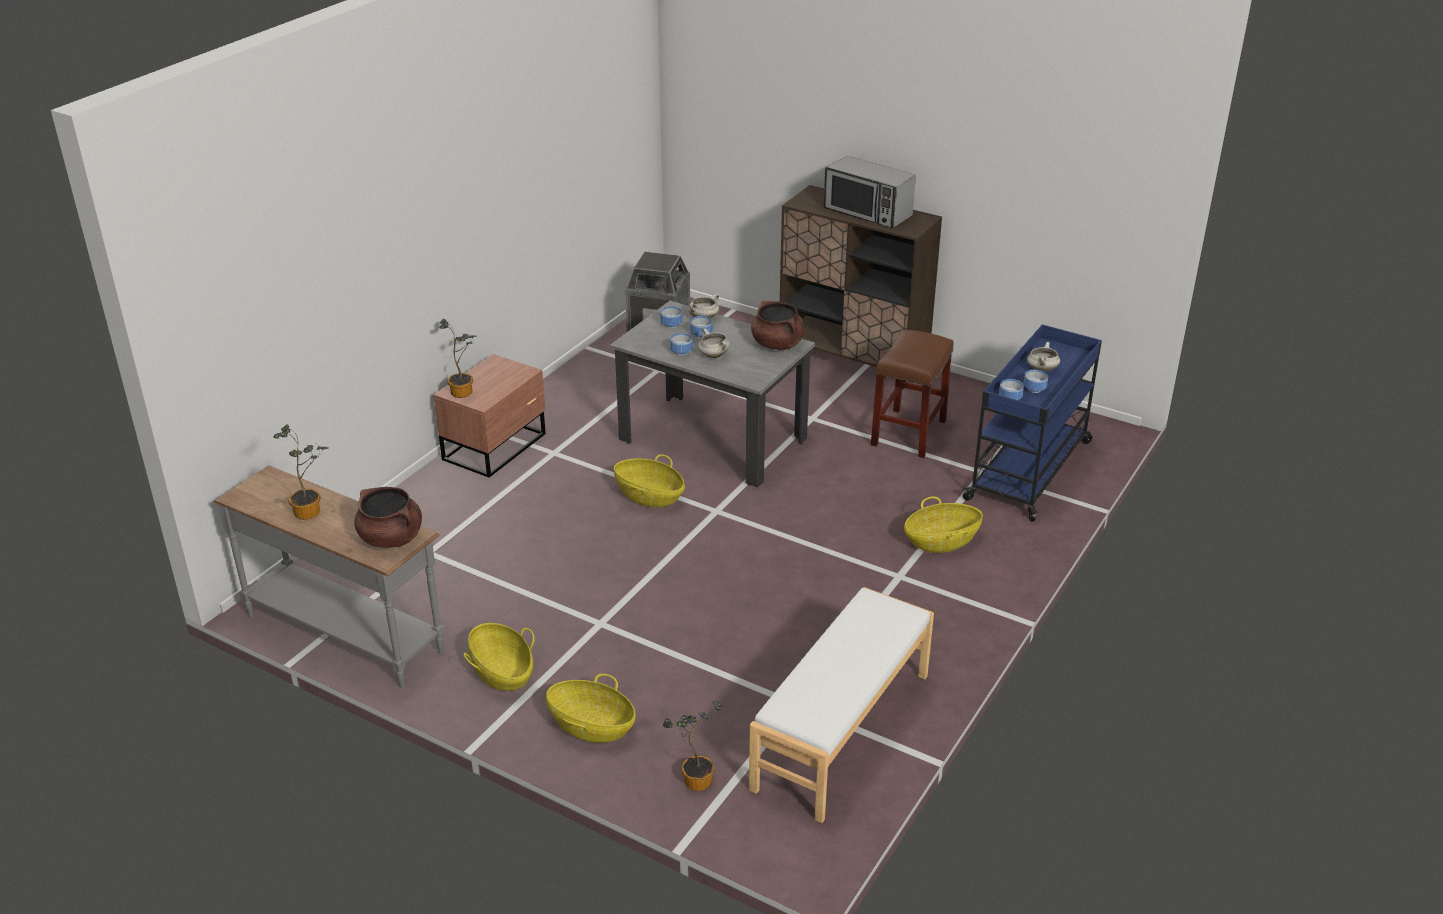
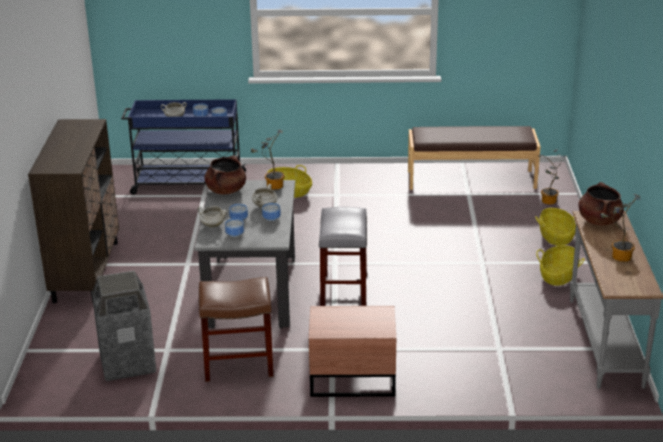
camera: 120 degrees left, 5 degrees down
potted plant [439,319,477,398] -> potted plant moved to [251,129,285,190]
basket [614,454,685,508] -> grey stool [319,207,367,306]
white bench [749,587,934,823] -> brown bench [408,126,541,190]
microwave [824,156,916,228] -> none
brown stool [871,329,953,458] -> brown stool moved to [199,277,273,382]

